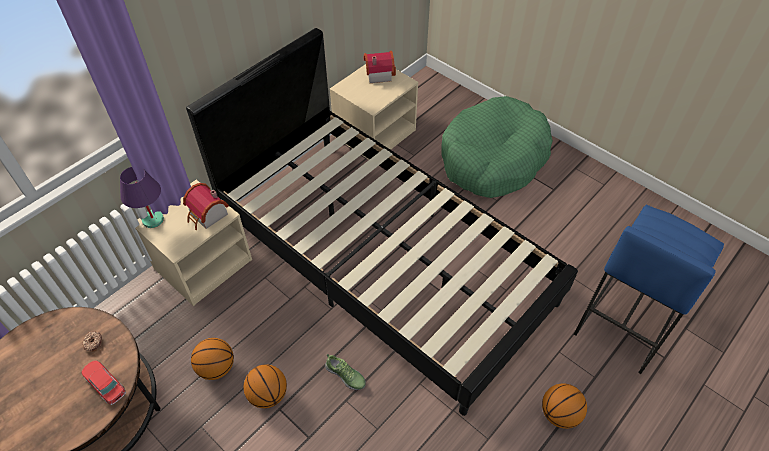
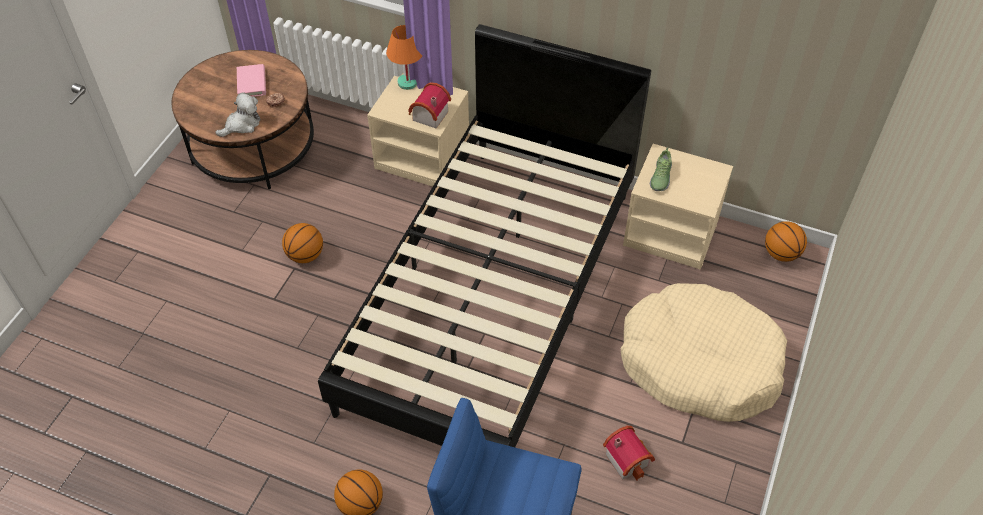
camera: 70 degrees right, 0 degrees up
toy car [81,360,126,405] -> plush toy [216,92,261,137]
purple table lamp [120,167,164,228] -> orange table lamp [386,25,422,90]
basketball [191,338,234,380] -> basketball moved to [765,221,807,262]
shoe [325,354,366,390] -> shoe moved to [650,147,672,191]
toy house [364,51,396,83] -> toy house moved to [603,426,655,481]
green dog bed [442,96,553,198] -> beige dog bed [621,283,787,422]
none -> pink book [237,64,266,97]

